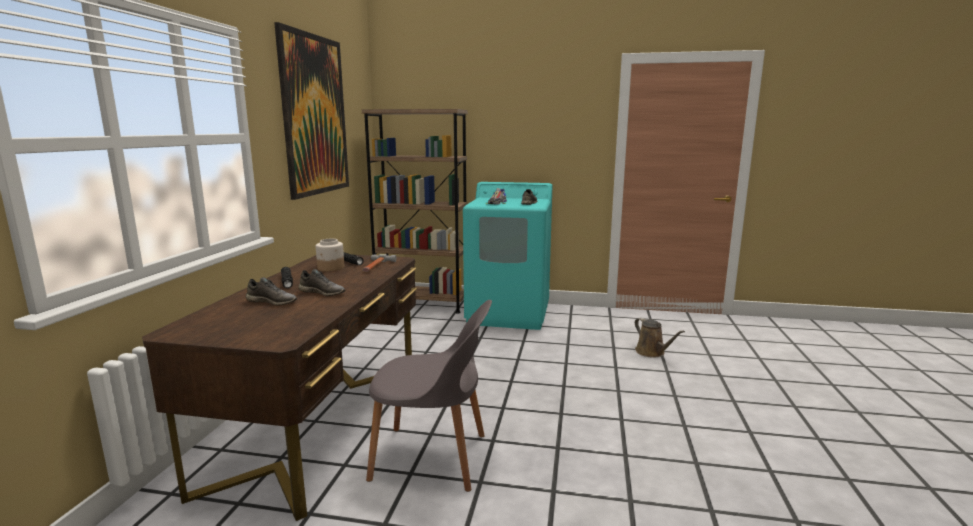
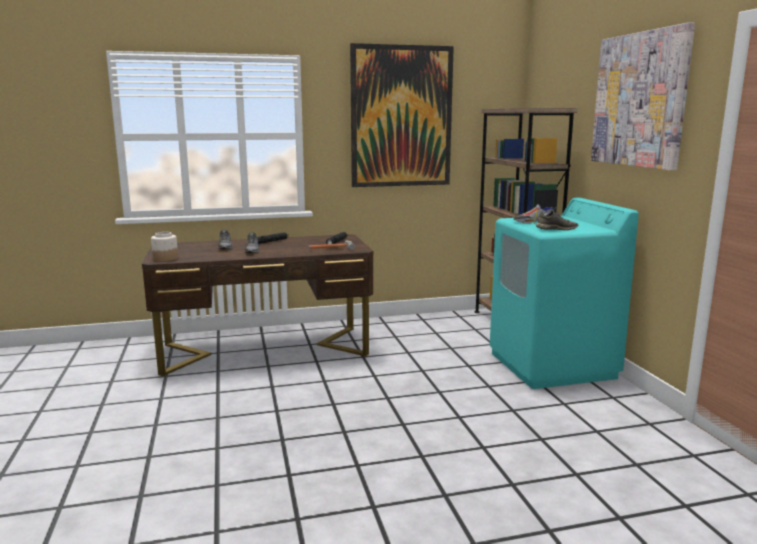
camera: 65 degrees right, 0 degrees up
jar [316,239,344,271] -> jar moved to [151,232,178,261]
grey chair [366,300,492,492] -> none
brown watering can [635,318,685,358] -> none
none -> picture [591,22,695,170]

